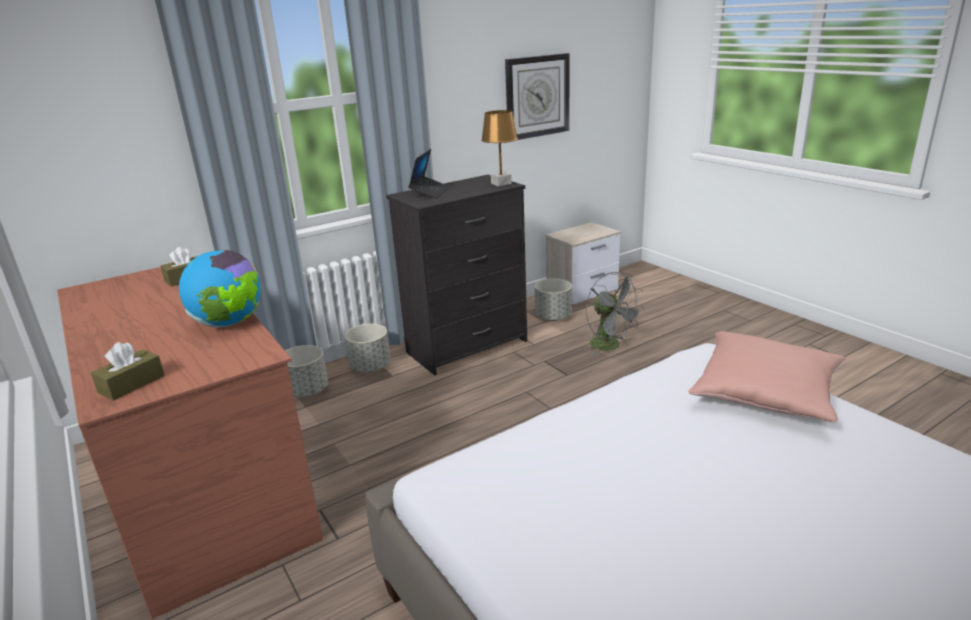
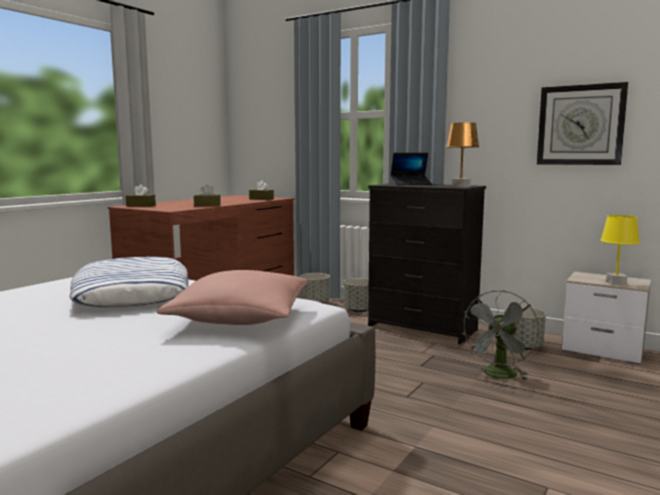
camera: 65 degrees right, 15 degrees down
globe [179,250,261,327] -> brown tissue box [194,184,221,206]
none -> pillow [69,257,188,307]
none -> yellow table lamp [601,215,640,285]

